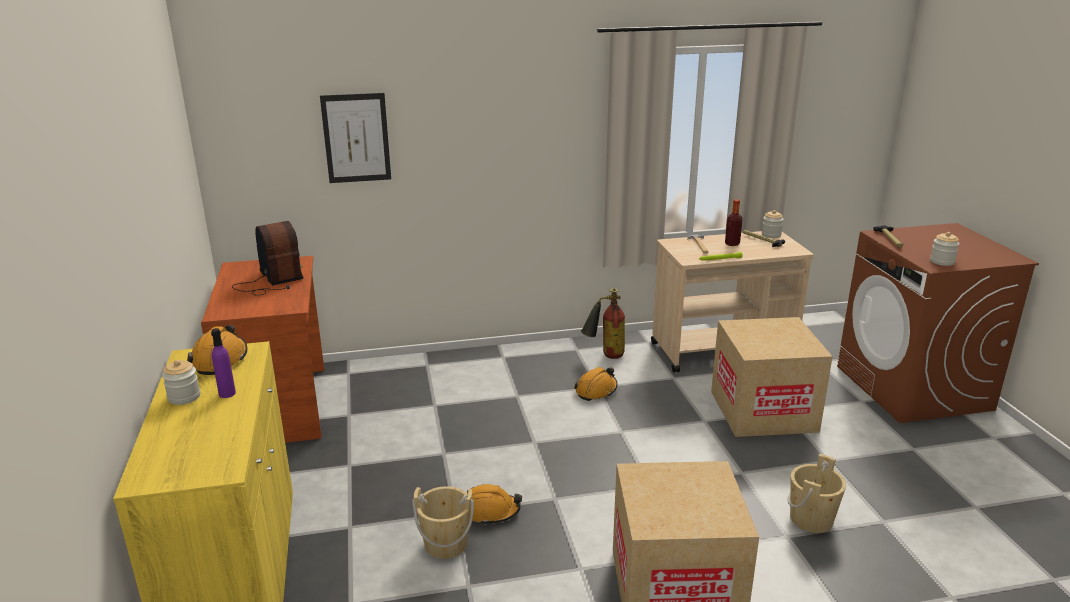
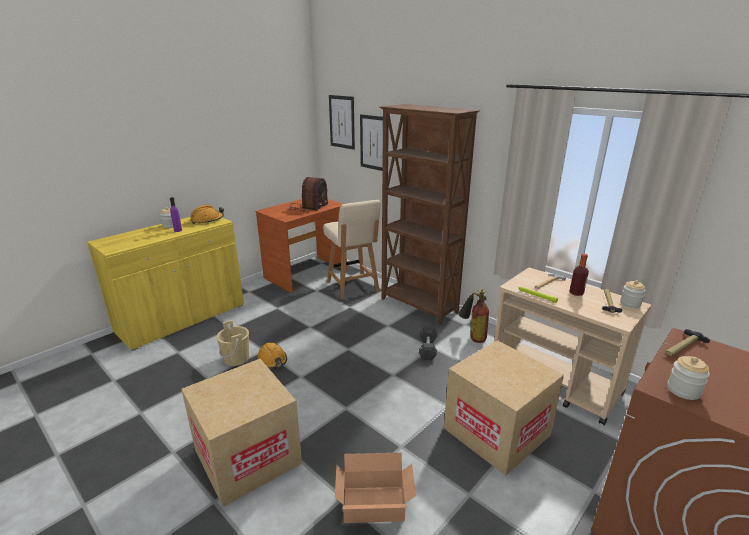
camera: 55 degrees right, 0 degrees up
orange hard hat [574,367,618,401] -> black dumbbell [419,326,437,360]
beige bucket [787,454,846,533] -> cardboard box [335,452,416,523]
none -> beige chair [323,200,381,299]
none -> picture [329,95,355,150]
none -> brown bookcase [379,104,480,325]

